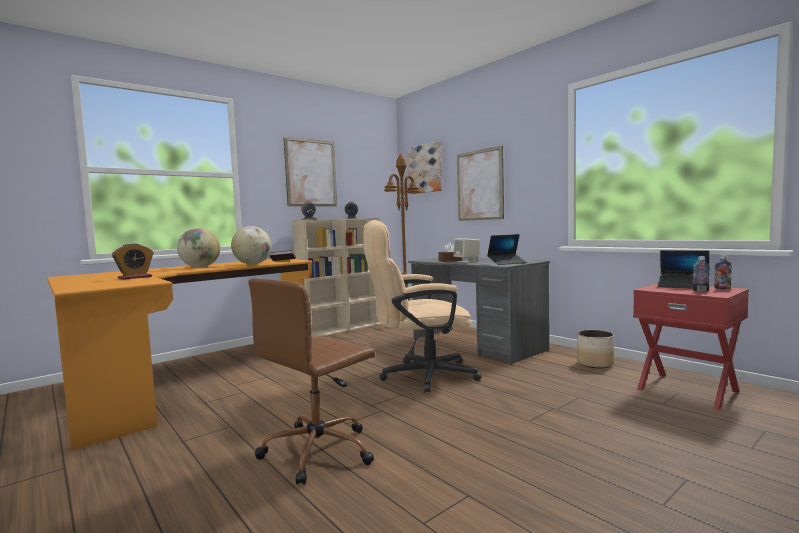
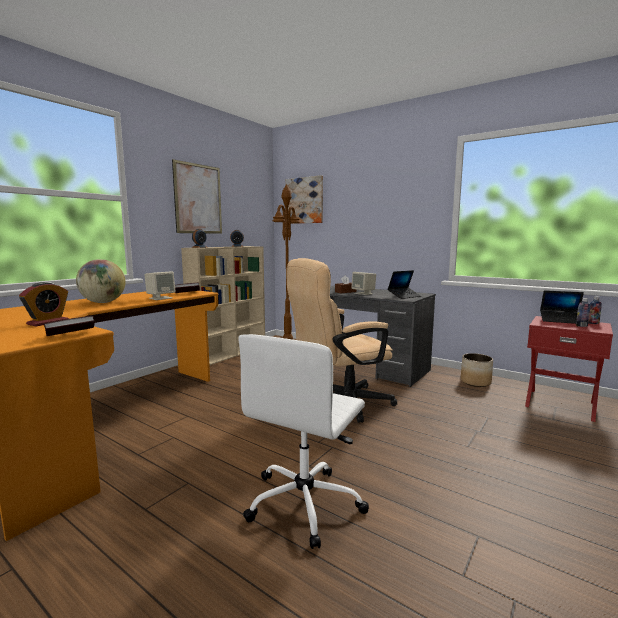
camera: 15 degrees left, 5 degrees up
globe [231,226,271,265] -> beige speaker [144,271,175,300]
brown office chair [248,278,375,485] -> white office chair [239,334,369,549]
picture [457,146,504,221] -> none
none -> book [44,316,95,336]

